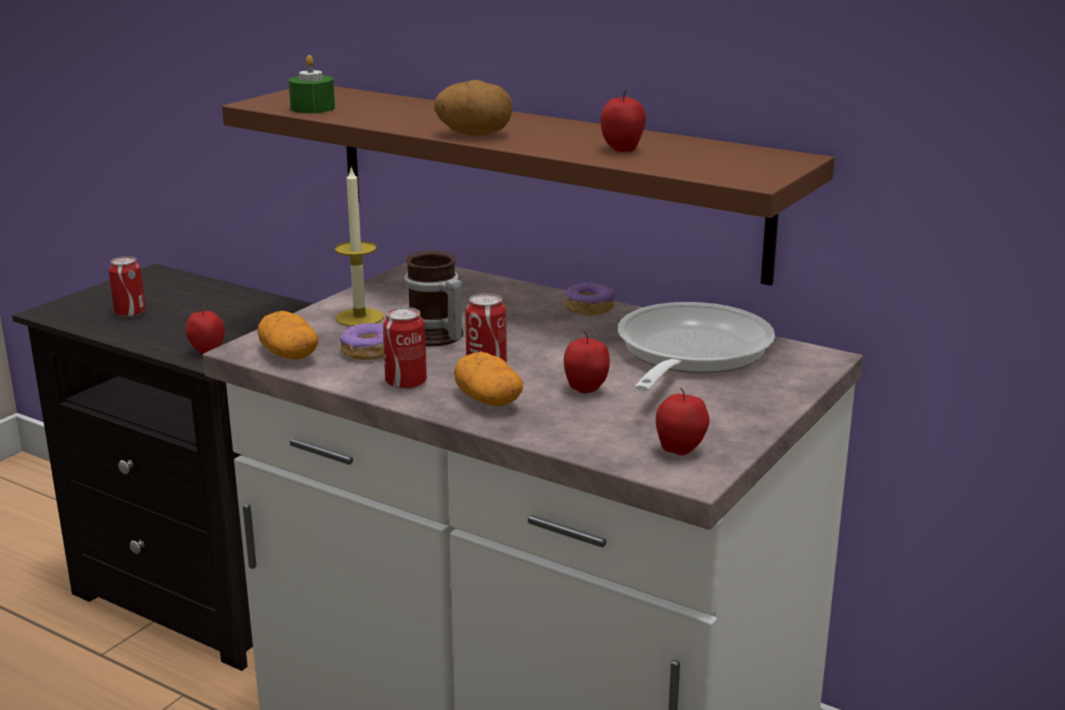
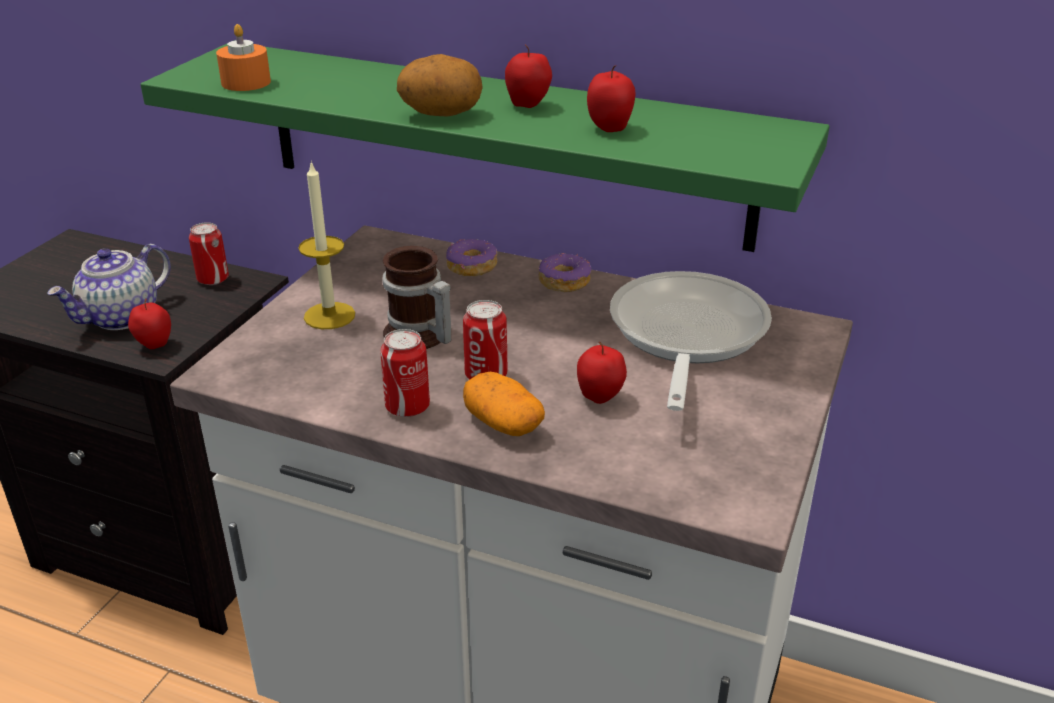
camera: 10 degrees left, 10 degrees up
can [109,256,146,317] -> can moved to [189,222,229,285]
brown shelf [222,86,834,286] -> green shelf [141,43,830,252]
potato [257,311,318,360] -> none
green candle [289,55,335,113] -> orange candle [216,24,271,91]
donut [340,323,384,360] -> donut moved to [446,239,497,276]
apple [656,387,709,455] -> apple moved to [505,45,552,108]
none -> teapot [47,244,171,330]

